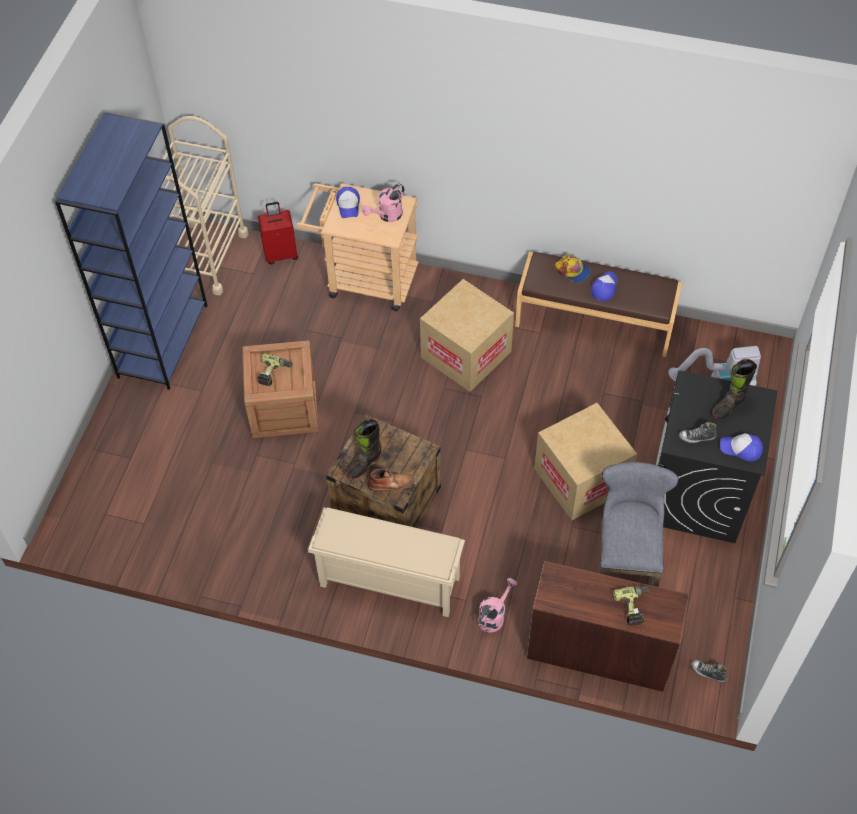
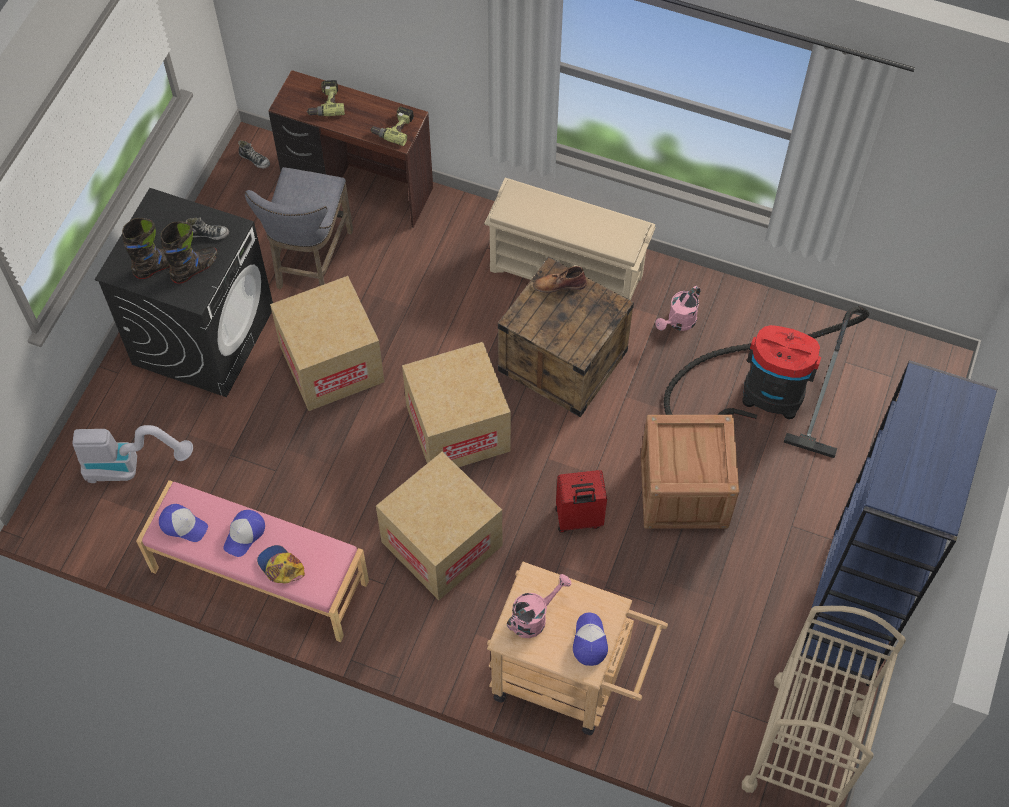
camera: 175 degrees left, 5 degrees up
red suitcase [258,202,298,264] -> red suitcase moved to [555,470,607,533]
power drill [258,353,293,386] -> power drill moved to [370,106,414,146]
black boot [347,419,381,479] -> black boot moved to [160,221,218,284]
pink watering can [478,578,517,633] -> pink watering can moved to [655,286,701,331]
brown bench [515,252,682,357] -> pink bench [136,480,369,642]
cap [720,433,763,461] -> cap moved to [159,504,208,542]
none -> cardboard box [402,342,511,467]
none -> vacuum cleaner [664,306,869,458]

